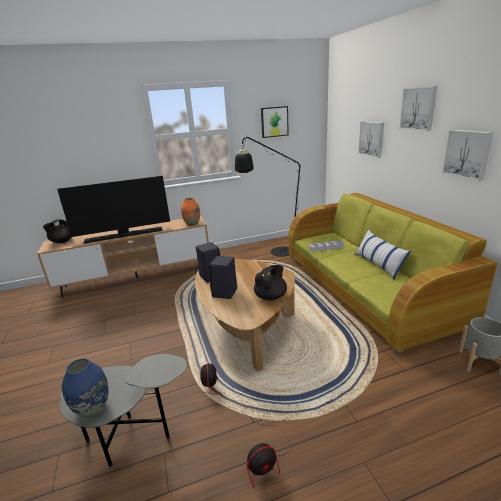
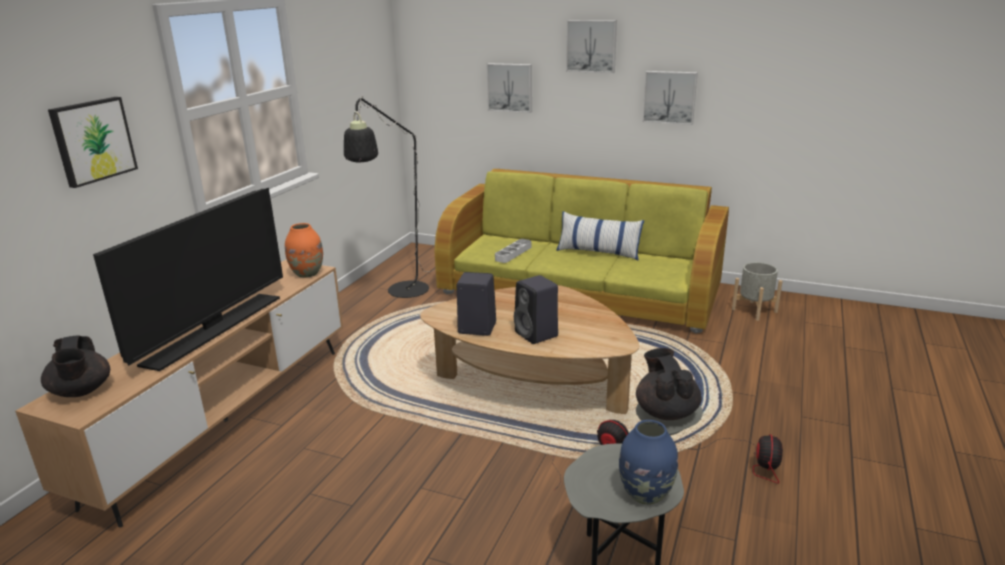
camera: 50 degrees left, 0 degrees up
black teapot [254,265,287,301] -> black teapot moved to [636,348,702,420]
picture [261,106,289,138] -> picture moved to [48,97,138,188]

